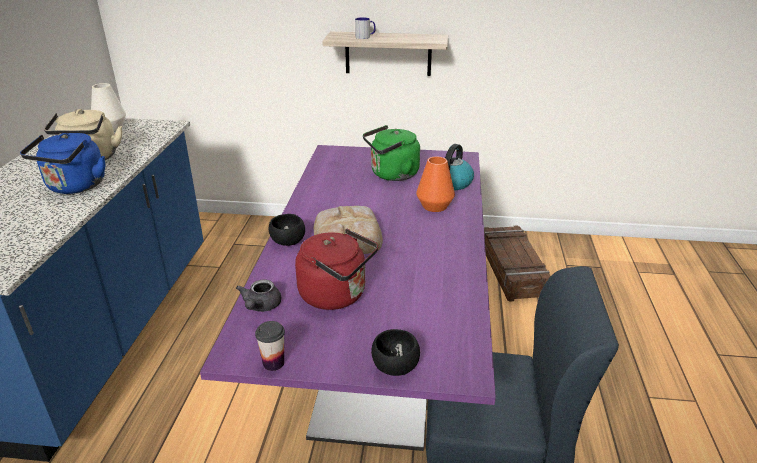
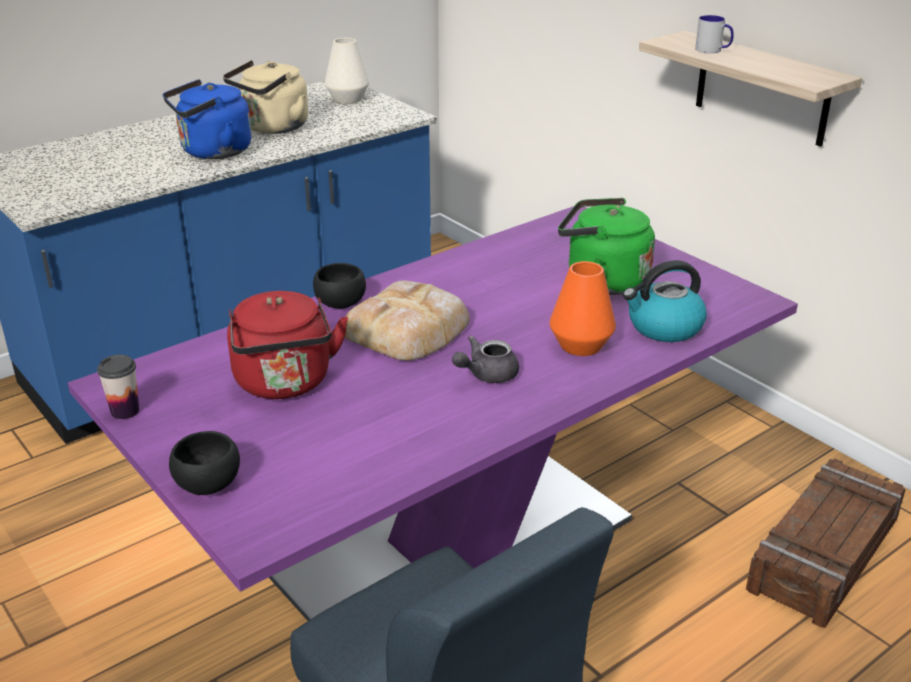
camera: 45 degrees right, 0 degrees up
grey teapot [236,279,281,312] -> grey teapot moved to [452,335,519,383]

